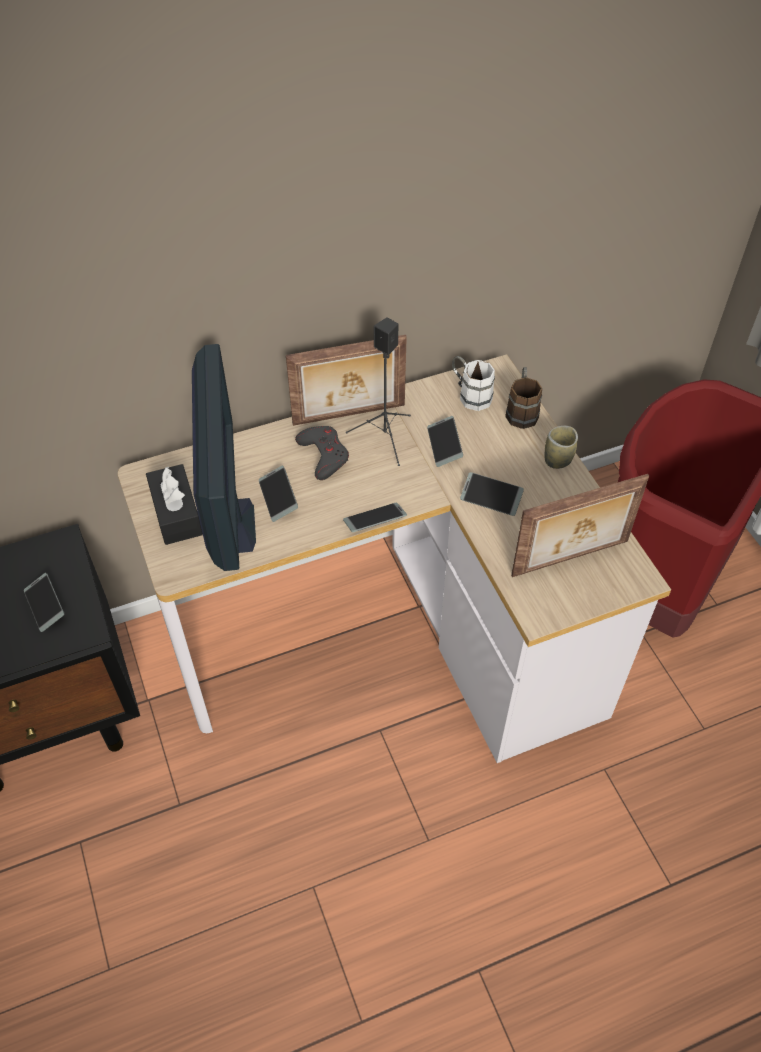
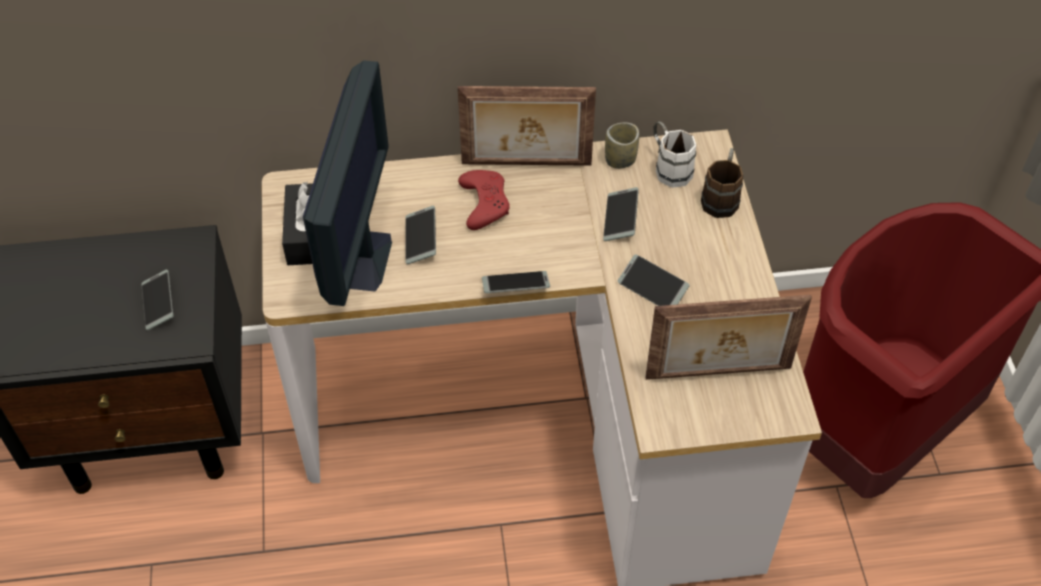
camera: 15 degrees right, 0 degrees up
grey game controller [295,426,349,480] -> red game controller [458,170,510,230]
black speaker [346,317,411,466] -> none
cup [545,426,578,469] -> cup moved to [605,122,639,169]

